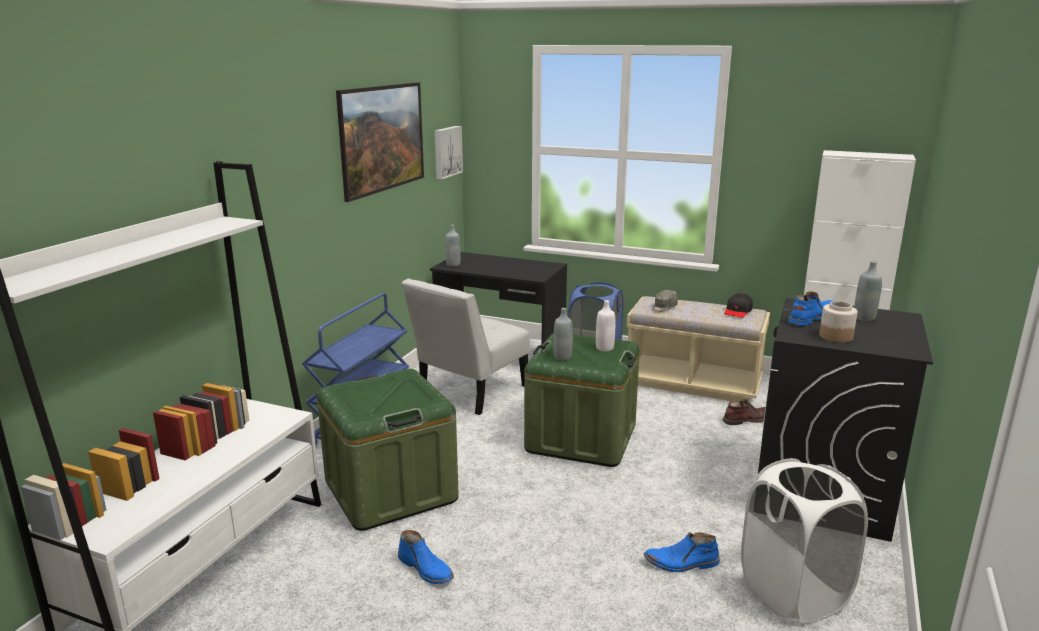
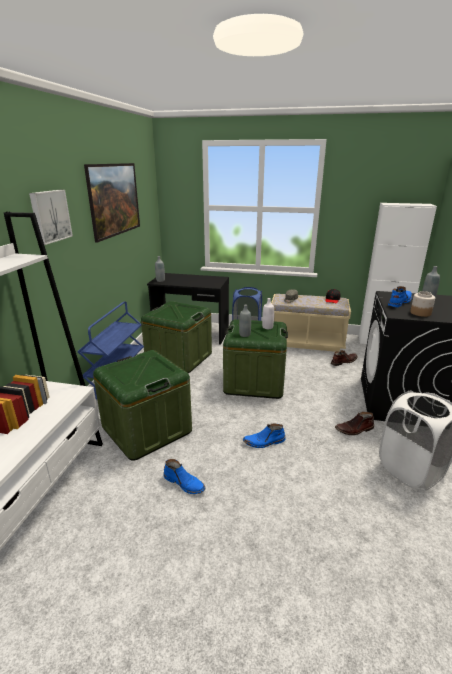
camera: 10 degrees left, 5 degrees up
white chair [402,278,530,415] -> green storage box [141,301,212,373]
picture [435,126,463,180] -> picture moved to [29,190,73,245]
blue boot [644,532,720,572] -> blue boot moved to [243,424,286,448]
none -> brown boot [335,412,374,435]

